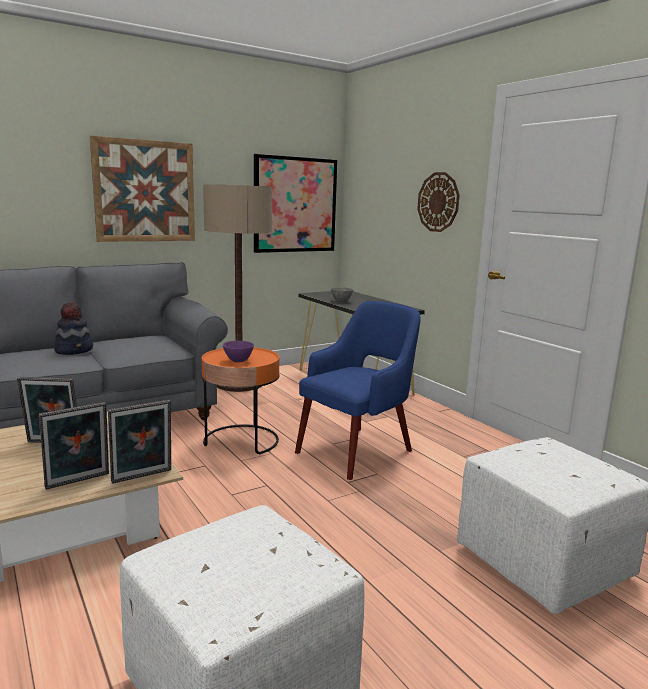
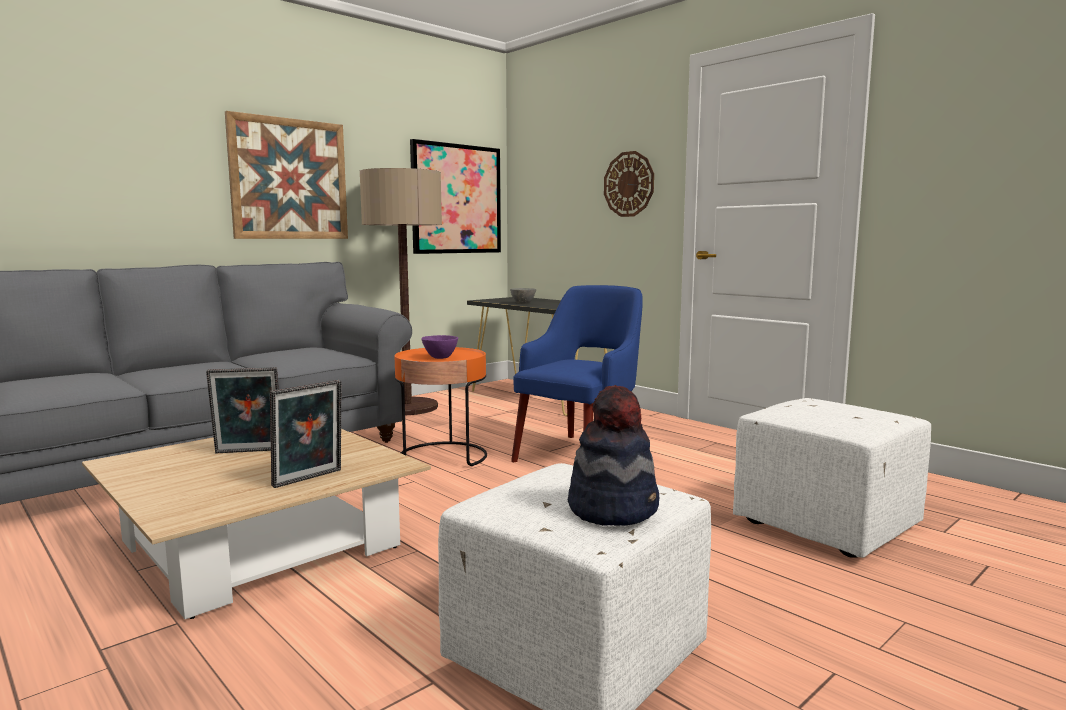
camera: 10 degrees left, 5 degrees down
hat [54,302,93,355] -> hat moved to [568,385,659,525]
picture frame [108,400,171,484] -> none

